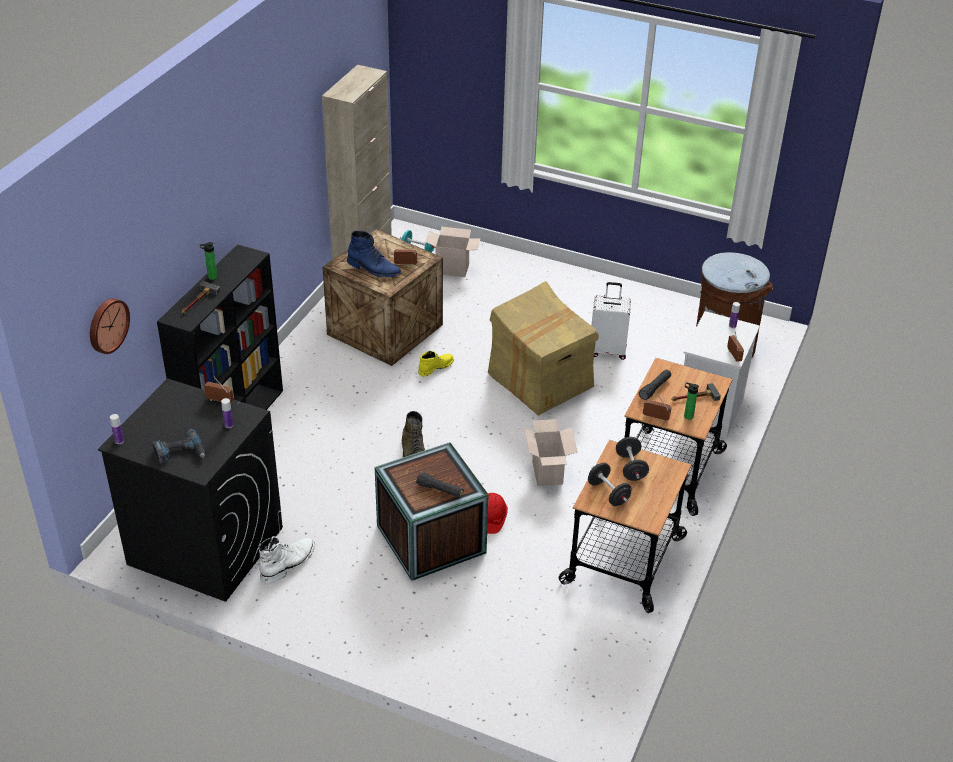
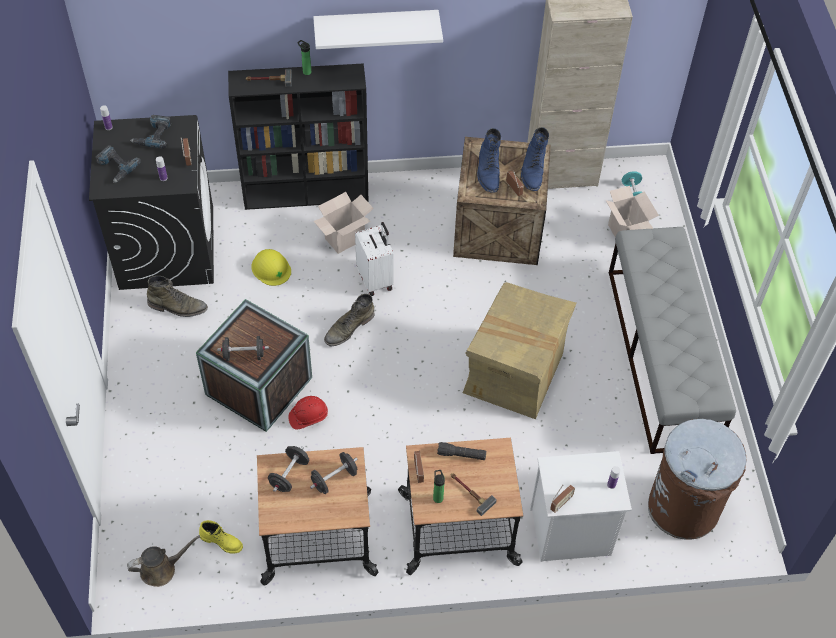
camera: 60 degrees right, 15 degrees up
wall clock [90,299,130,354] -> none
white boot [259,536,315,584] -> green boot [147,276,208,317]
black flashlight [416,472,464,498] -> black dumbbell [217,336,269,362]
yellow boot [419,351,454,377] -> yellow boot moved to [199,520,243,554]
cardboard box [524,419,578,486] -> cardboard box moved to [314,192,374,254]
white suitcase [591,282,631,360] -> white suitcase moved to [355,222,394,296]
none -> brown watering can [127,535,200,587]
none -> power drill [130,115,171,149]
none -> yellow hard hat [251,249,291,286]
none -> white shelf [313,10,443,49]
none -> blue boot [521,127,549,191]
none -> grey bench [609,227,736,454]

